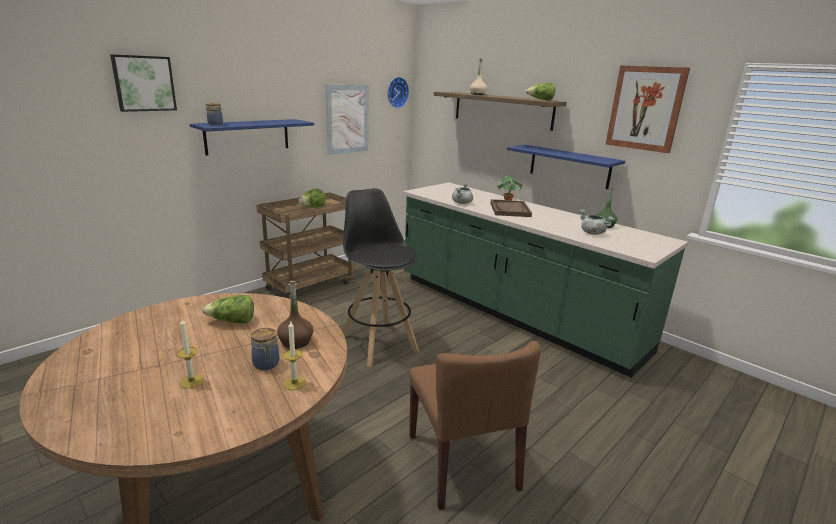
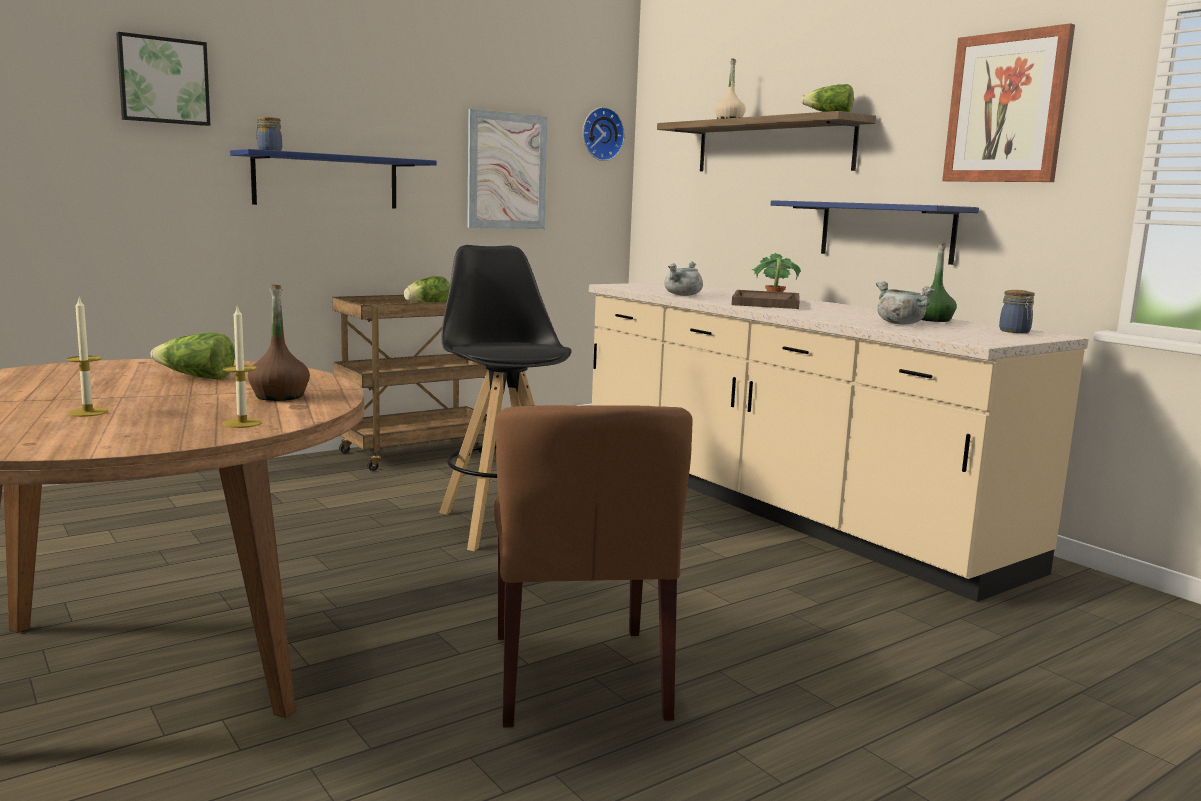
camera: 10 degrees right, 10 degrees down
jar [251,328,279,370] -> jar moved to [999,290,1035,333]
green counter [403,182,688,378] -> beige counter [589,283,1089,602]

